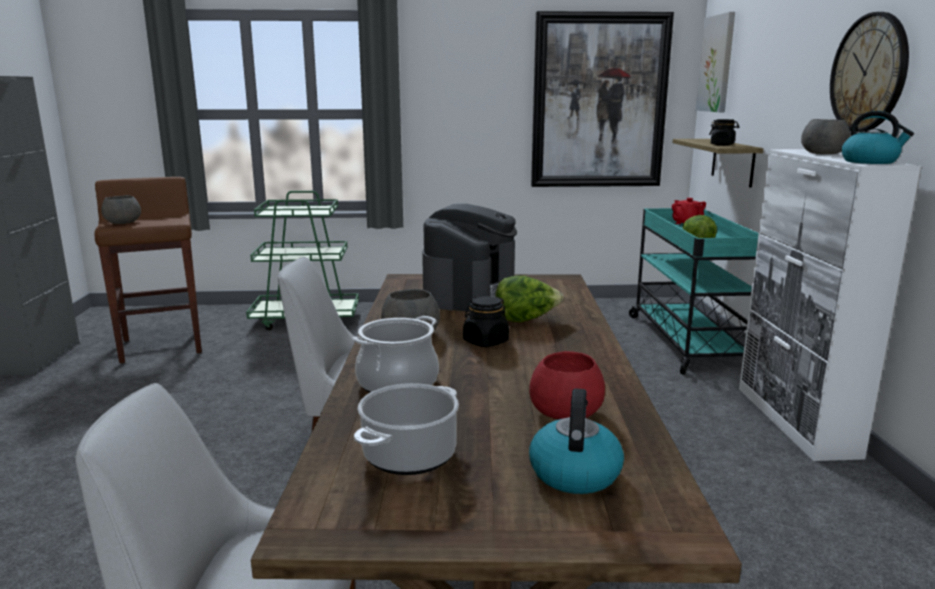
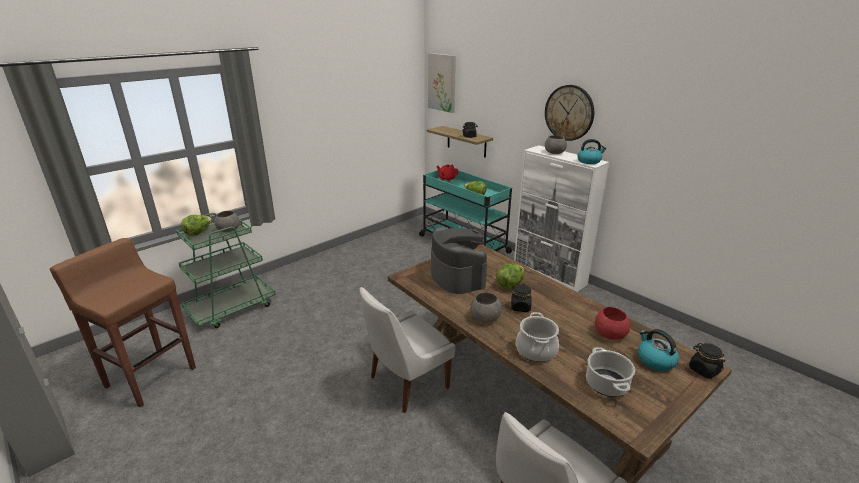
camera: 40 degrees left, 10 degrees up
grey bowl [101,195,141,224] -> grey bowl moved to [214,211,240,232]
picture [531,11,674,187] -> none
none -> lettuce [181,215,212,236]
none -> black jar [689,343,725,379]

